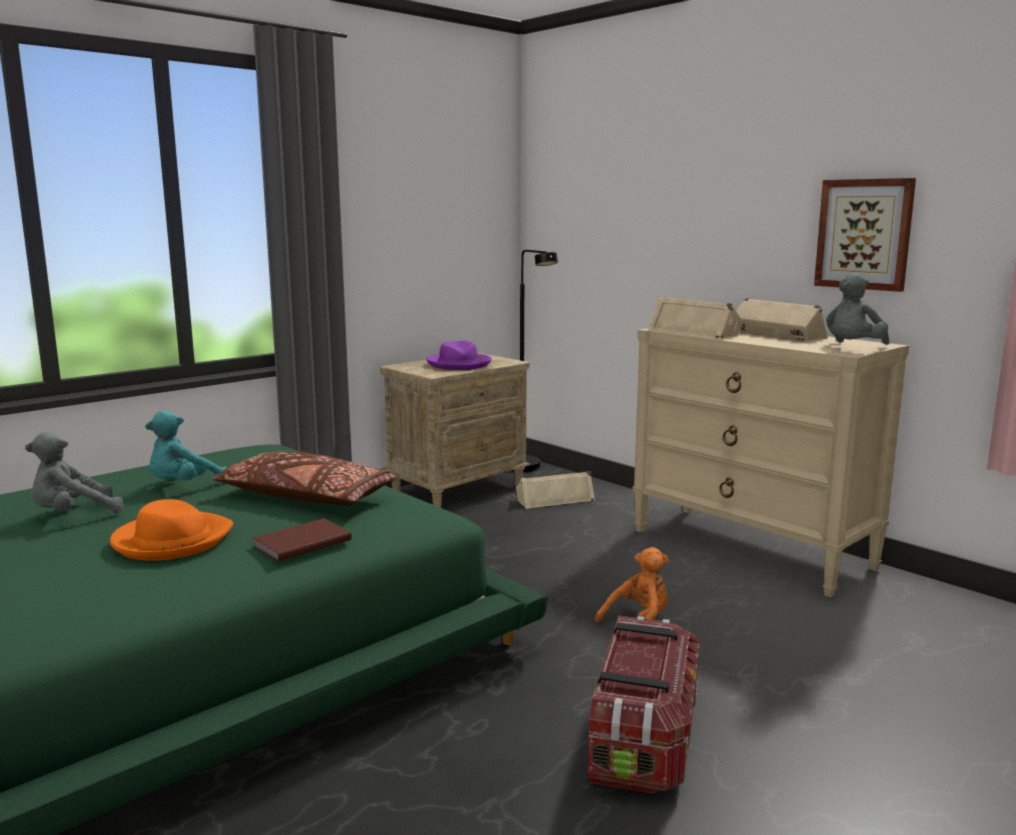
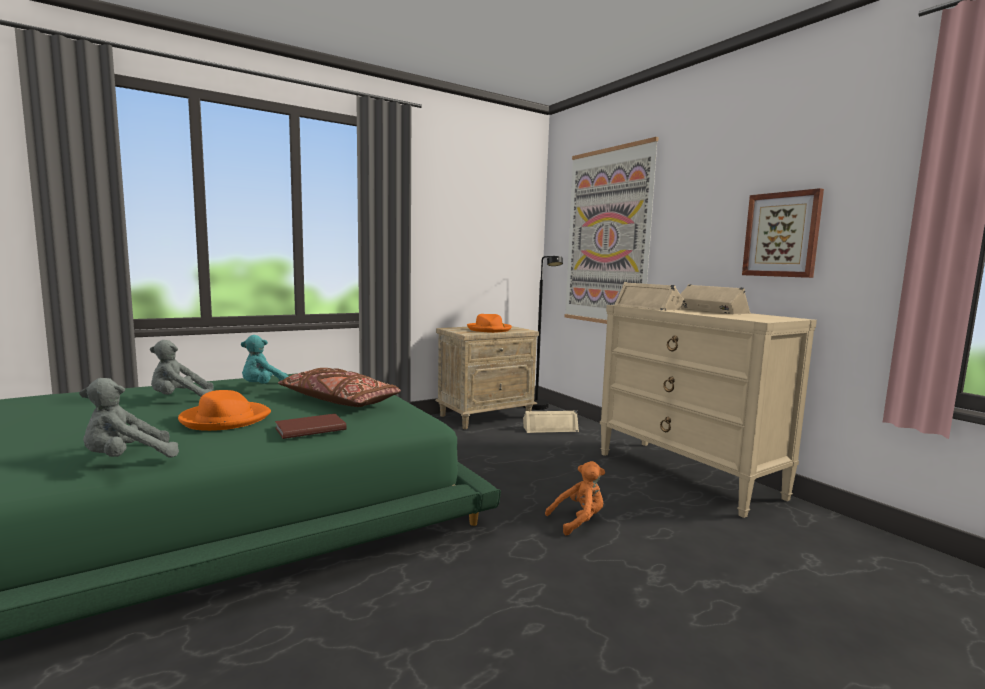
camera: 10 degrees right, 5 degrees down
purple hat [426,341,492,370] -> orange hat [467,314,512,333]
storage box [588,616,700,794] -> none
grey plush toy [826,273,889,345] -> grey plush toy moved to [79,378,179,458]
none -> picture [564,137,659,324]

